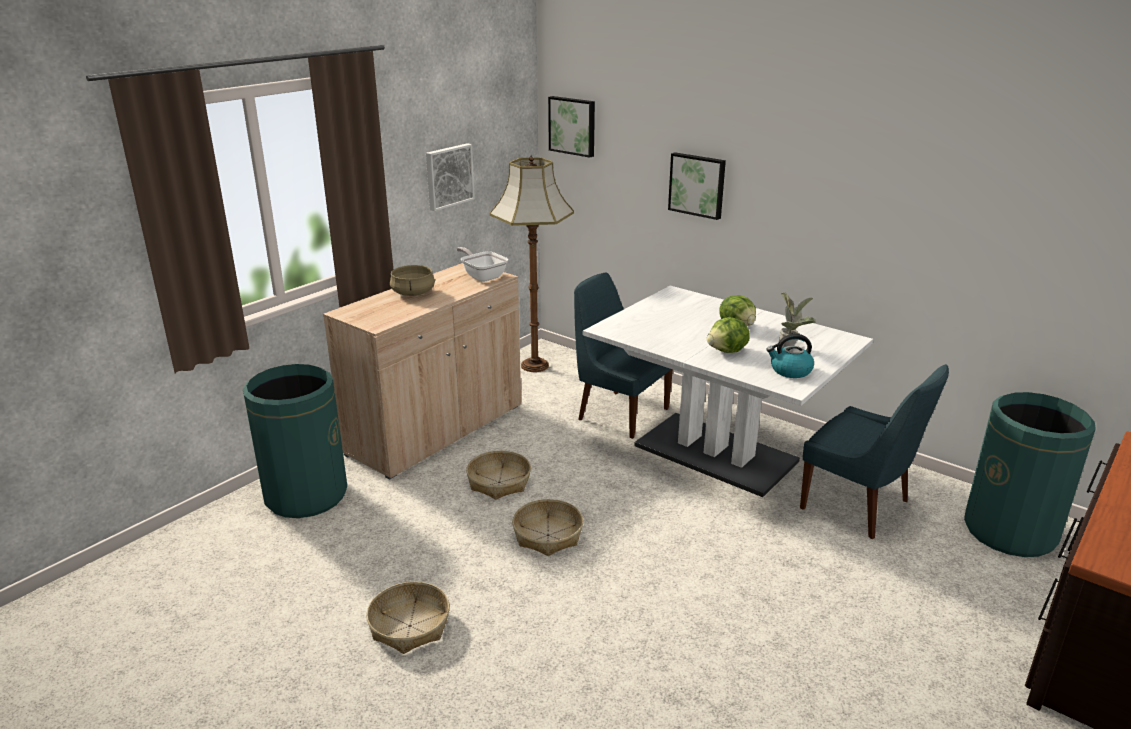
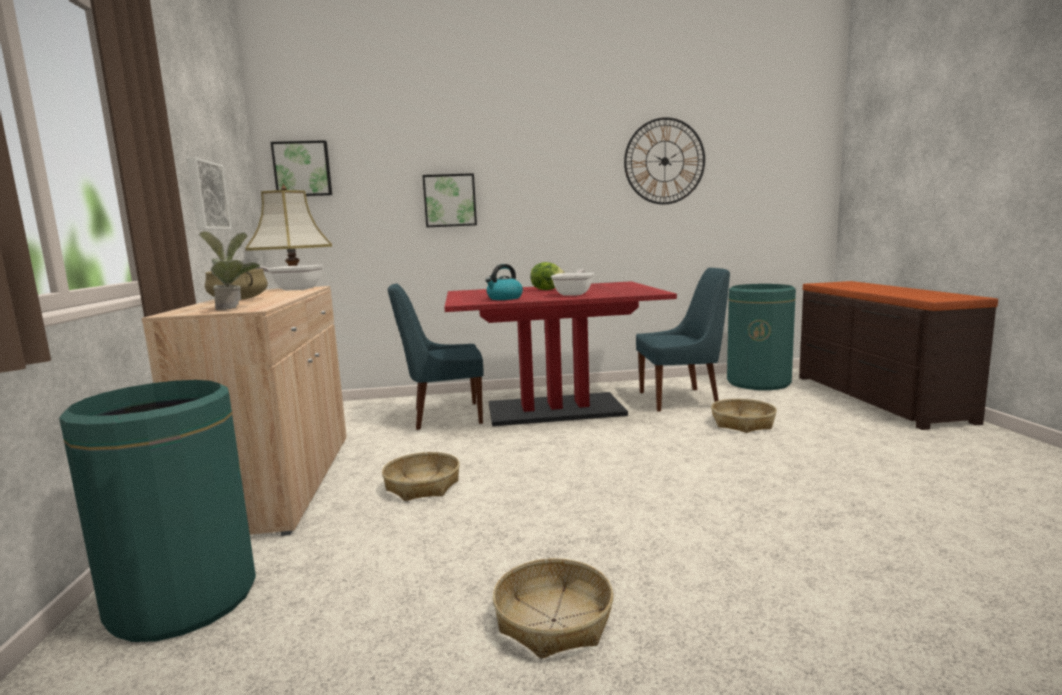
camera: 45 degrees left, 15 degrees down
basket [512,499,583,556] -> basket moved to [711,399,777,433]
white dining table [583,286,873,497] -> red dining table [444,281,677,426]
lettuce [707,317,750,353] -> frying pan [551,270,594,295]
kettle [766,334,814,378] -> kettle moved to [485,264,523,300]
potted plant [779,292,816,348] -> potted plant moved to [199,231,260,311]
none -> wall clock [624,117,705,204]

